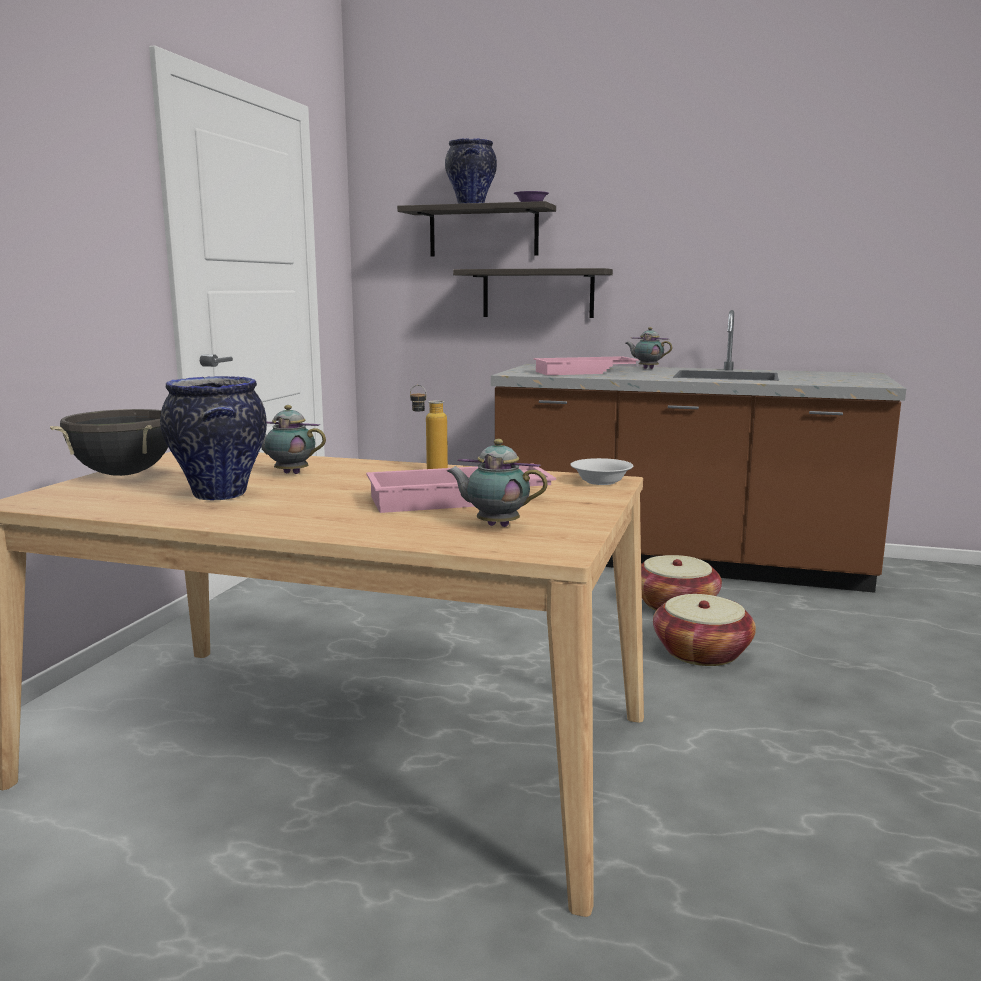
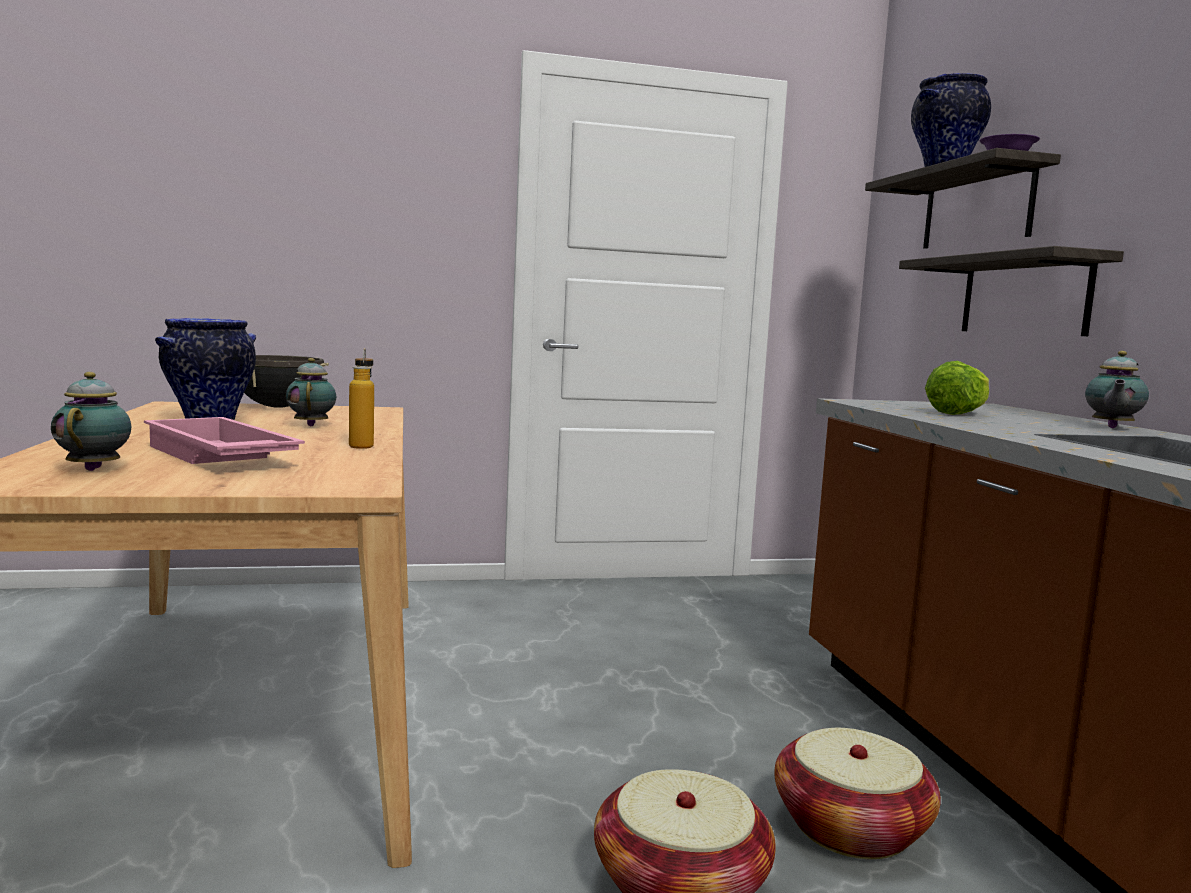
camera: 60 degrees right, 5 degrees down
pink tray [533,356,639,375] -> lettuce [925,361,989,415]
white bowl [570,458,633,485] -> none
teapot [626,327,672,369] -> teapot turned 150 degrees counterclockwise [1085,351,1149,428]

